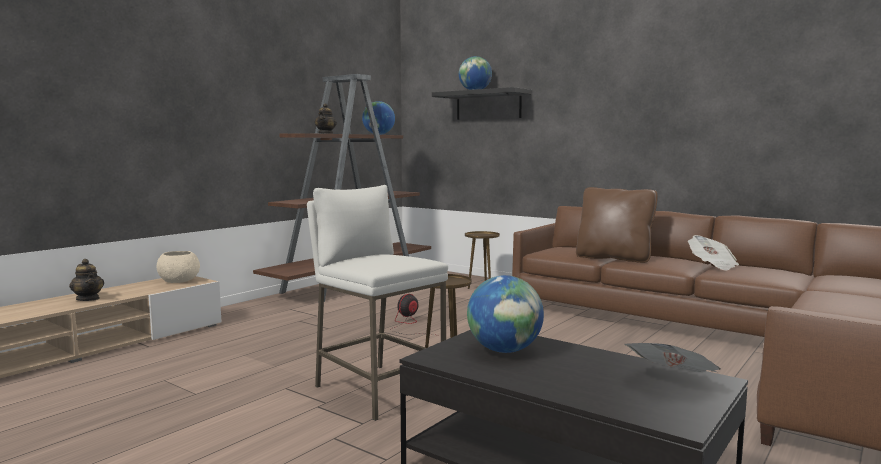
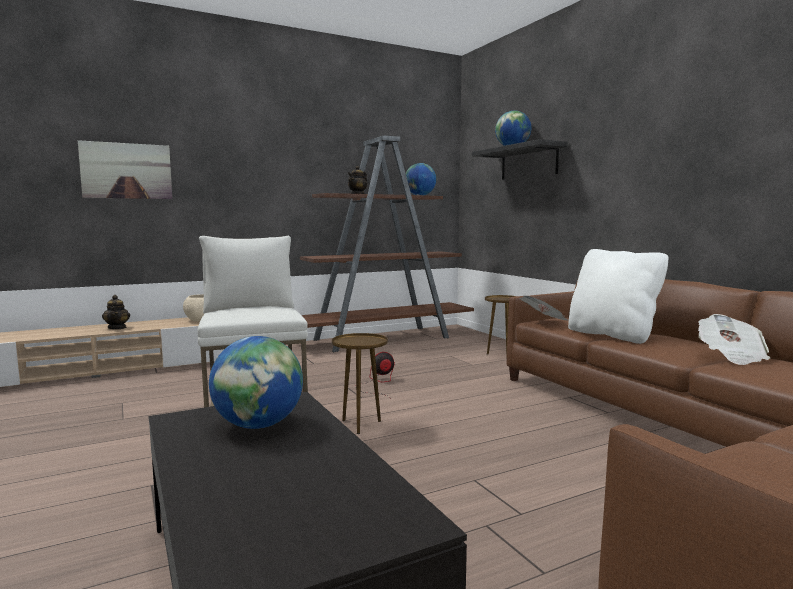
camera: 25 degrees right, 0 degrees up
brown pillow [576,187,658,263] -> white pillow [568,249,668,344]
newspaper [624,343,721,373] -> newspaper moved to [519,296,568,320]
none -> picture [78,140,172,199]

